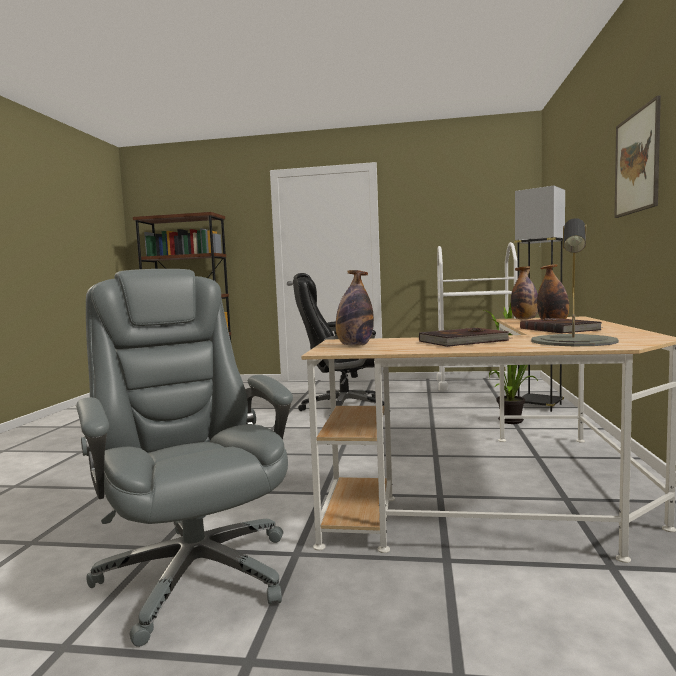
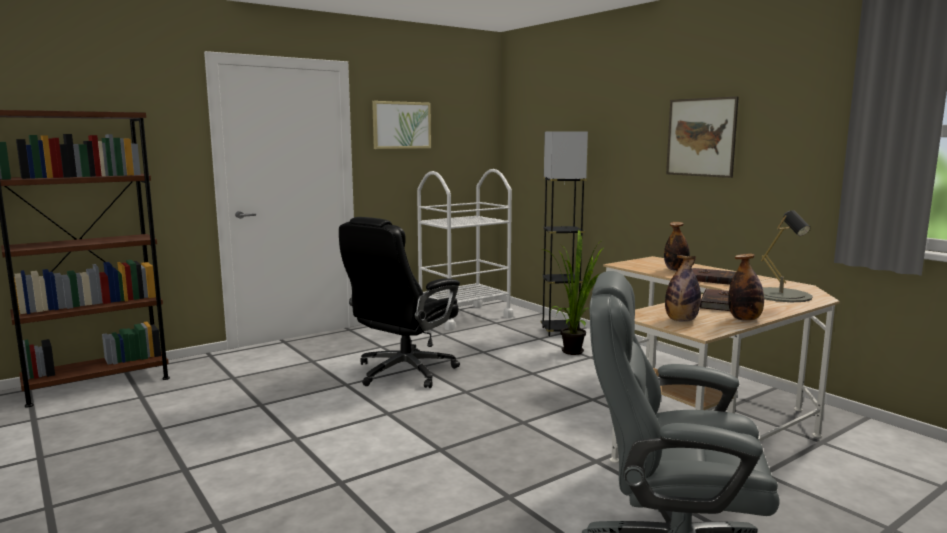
camera: 45 degrees left, 5 degrees up
bottle [511,266,538,319] -> bottle moved to [728,254,764,321]
none -> picture [372,101,431,149]

